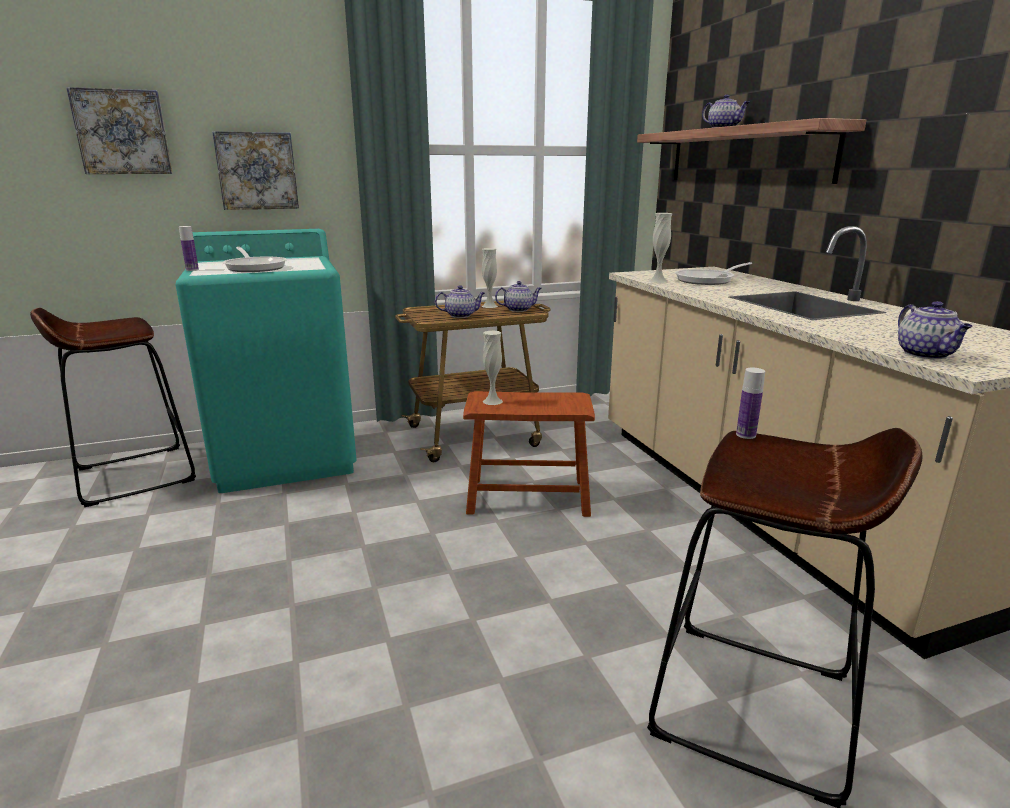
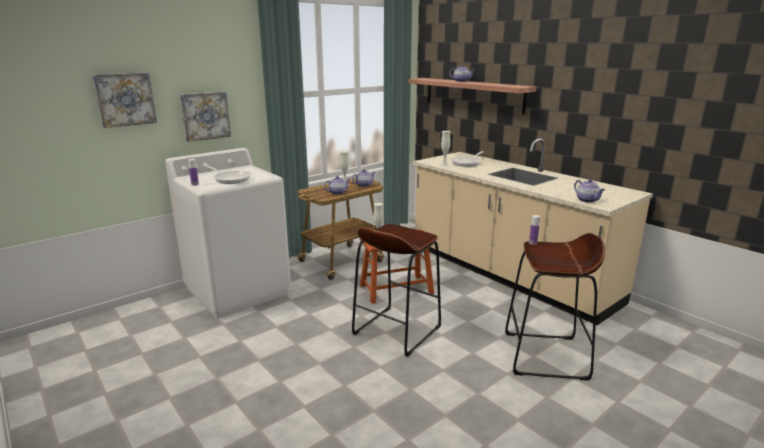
camera: 20 degrees left, 0 degrees up
brown stool [30,308,196,507] -> brown stool moved to [352,224,441,357]
turquoise washing machine [175,229,357,493] -> white washing machine [165,148,291,318]

